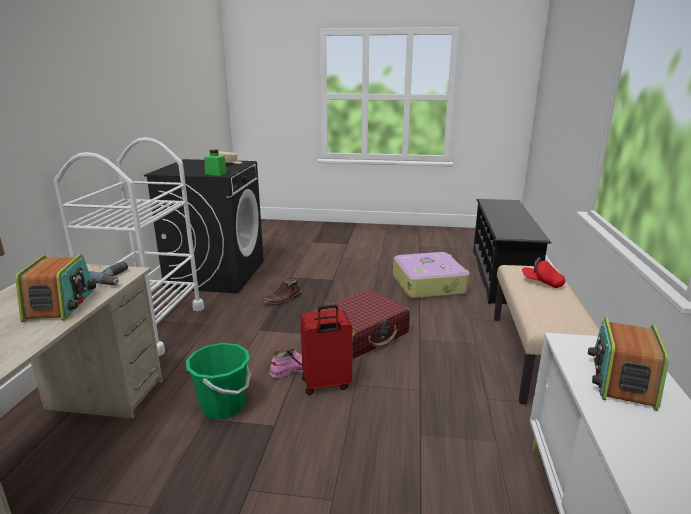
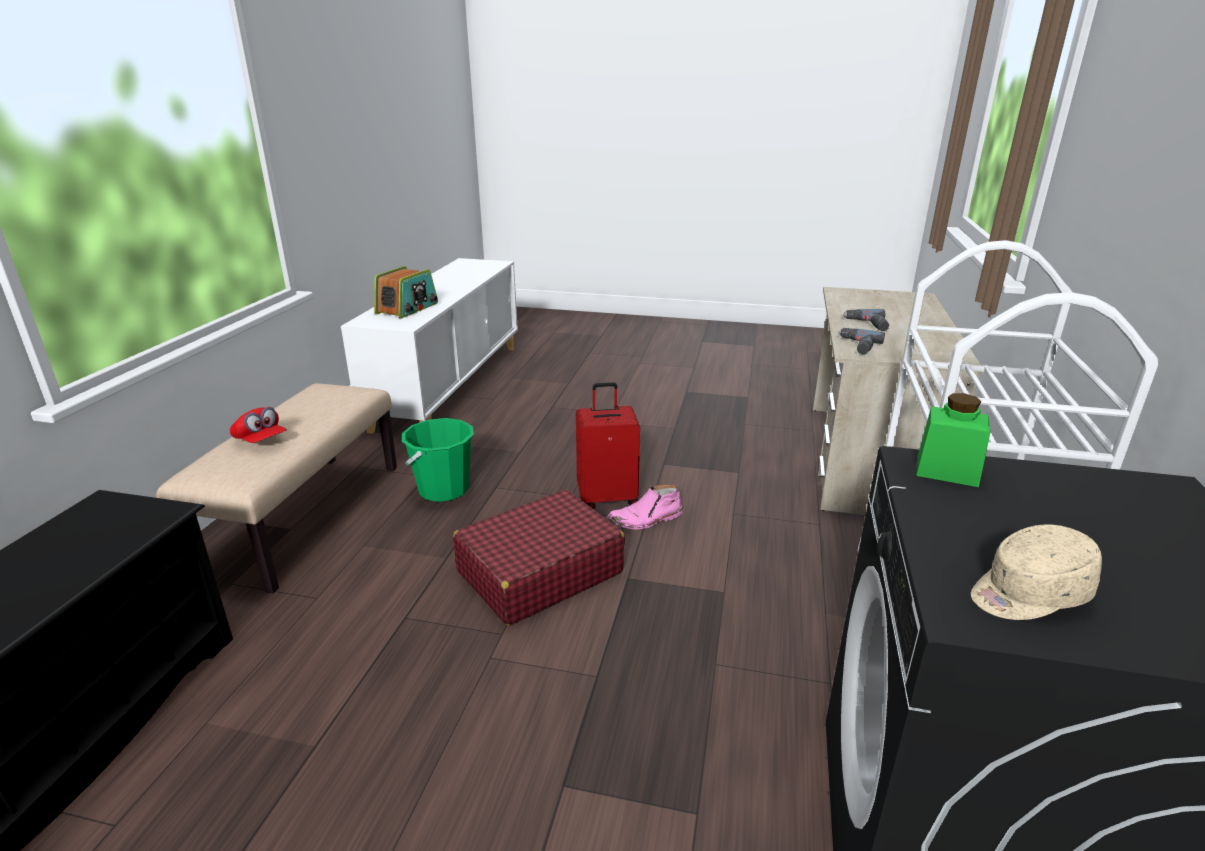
camera: 175 degrees left, 5 degrees up
radio [15,254,96,322] -> power drill [843,309,889,331]
green bucket [186,343,251,419] -> green bucket moved to [402,418,474,502]
brown boot [262,279,301,305] -> none
suitcase [393,252,470,299] -> none

